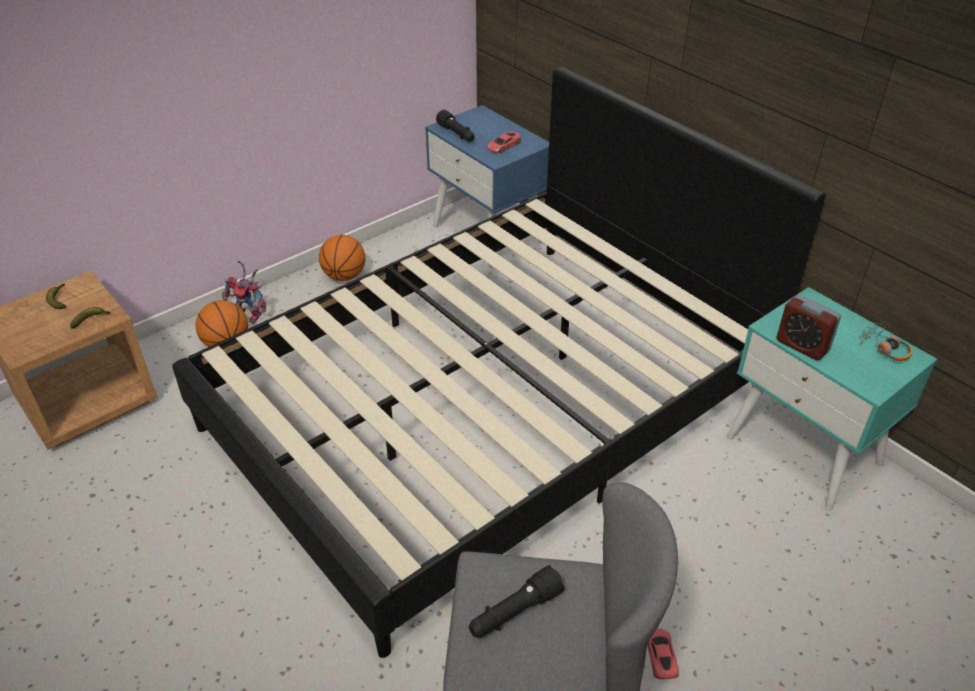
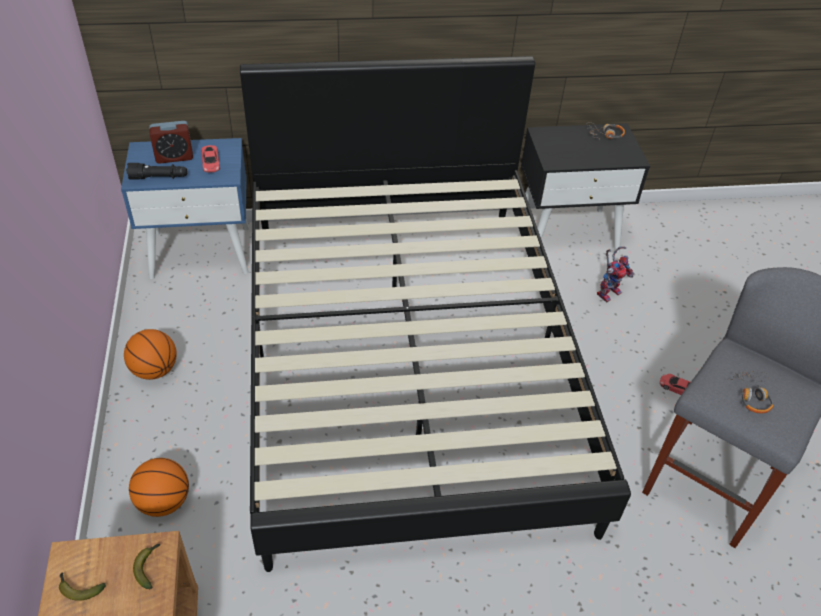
camera: 60 degrees left, 5 degrees up
toy robot [222,260,266,323] -> toy robot moved to [597,247,634,302]
black flashlight [469,565,565,637] -> headphones [728,371,773,414]
turquoise nightstand [727,287,937,510] -> black nightstand [521,123,650,253]
alarm clock [776,294,841,360] -> alarm clock moved to [149,121,193,164]

